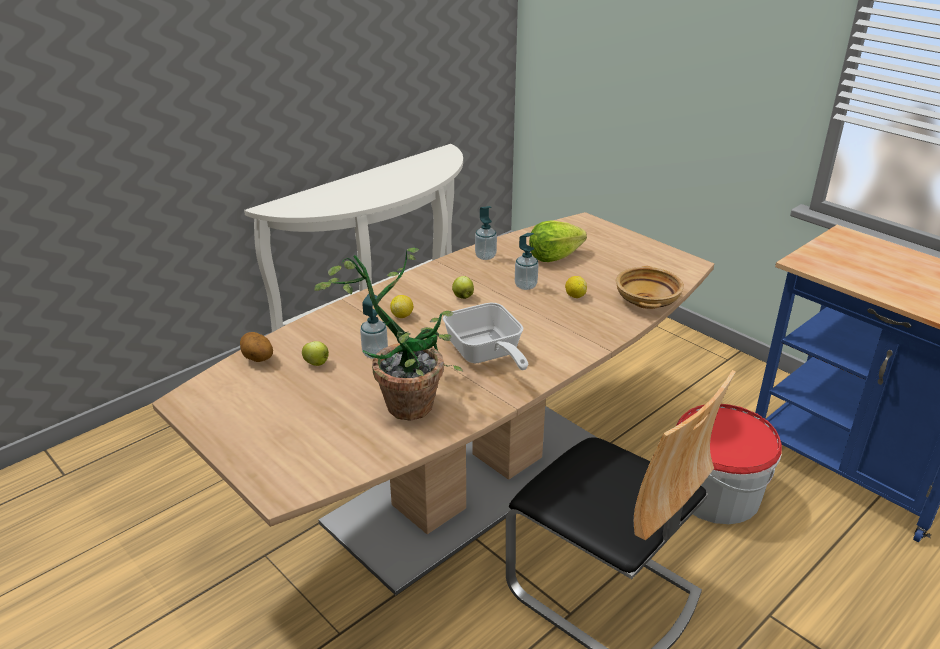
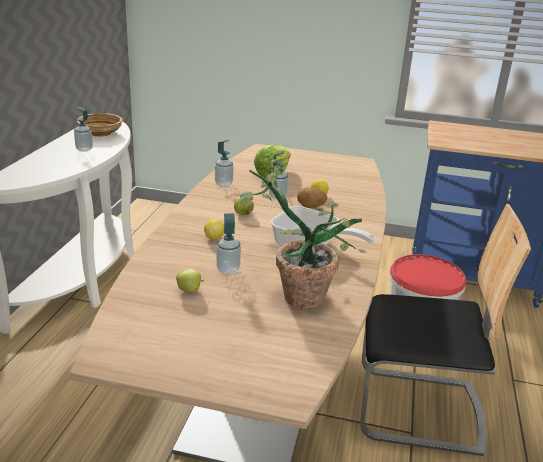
camera: 35 degrees left, 5 degrees down
potato [240,332,273,362] -> potato moved to [297,188,327,208]
beige bowl [616,266,684,309] -> beige bowl moved to [77,113,122,137]
none -> soap dispenser [74,107,93,152]

